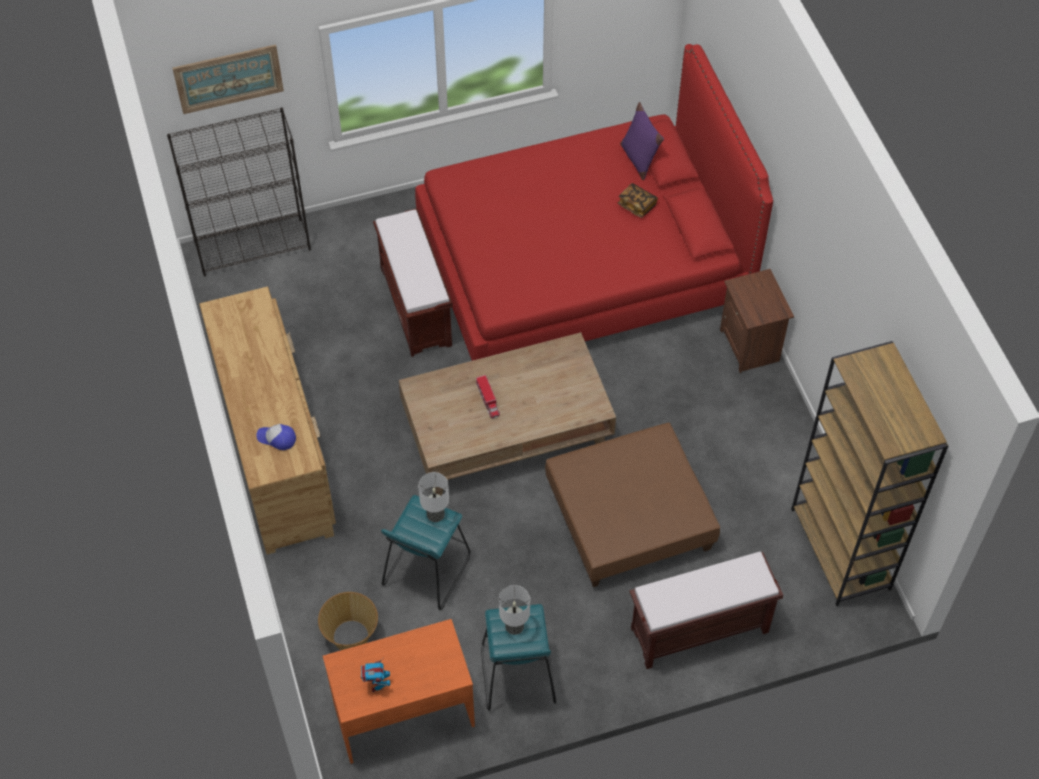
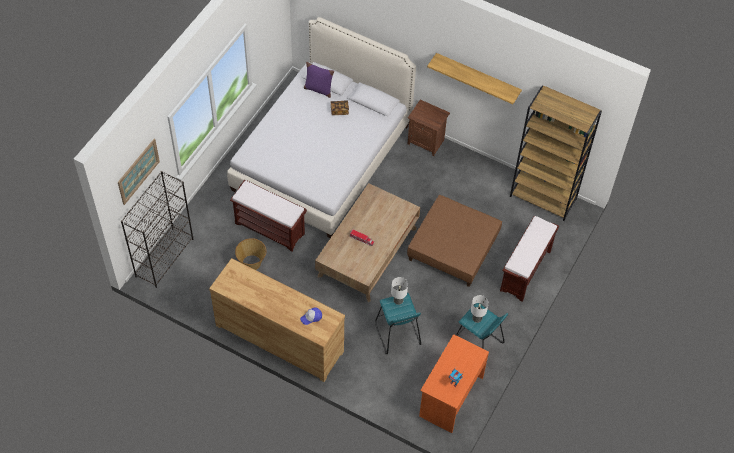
camera: 45 degrees left, 0 degrees up
basket [318,592,378,650] -> basket moved to [235,238,266,270]
red bed [415,44,773,361] -> white bed [227,17,416,238]
none -> shelf [427,53,522,104]

